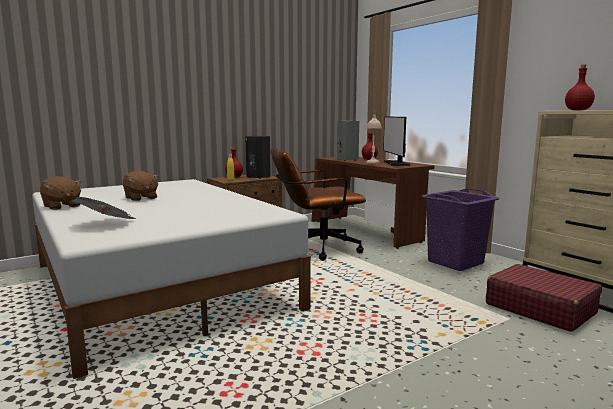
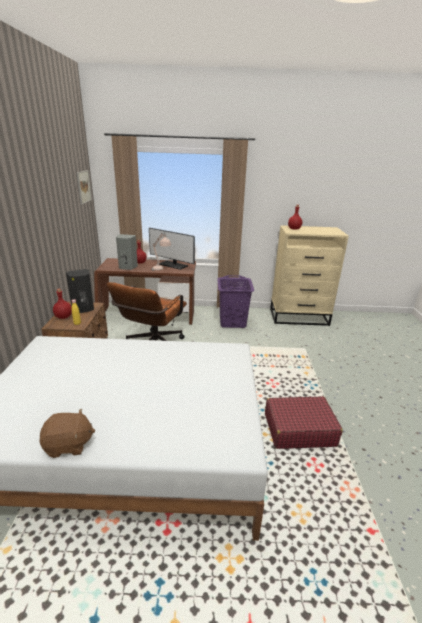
camera: 55 degrees left, 15 degrees up
newspaper [72,197,136,219] -> none
brown plush toy [123,171,159,201] -> none
red suitcase [486,264,602,332] -> red suitcase moved to [265,396,343,449]
none -> picture [77,170,92,205]

